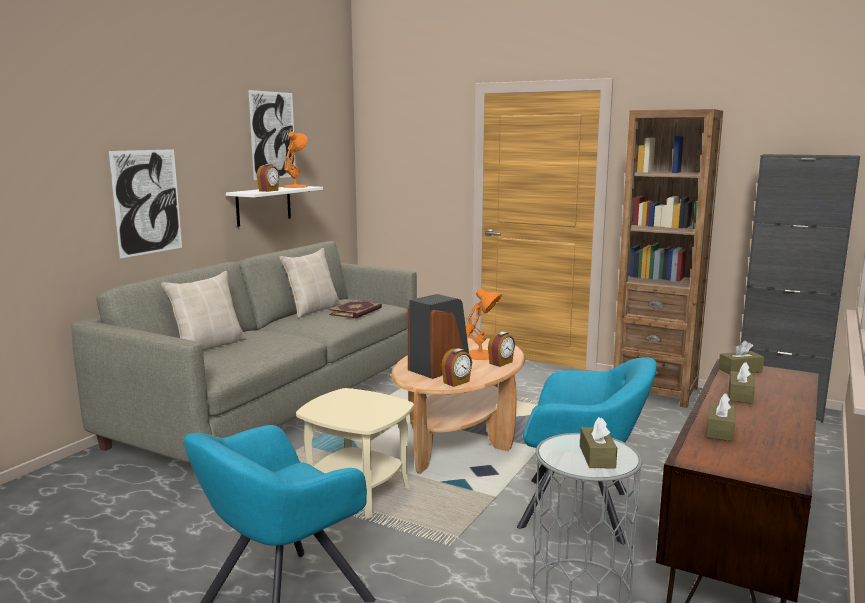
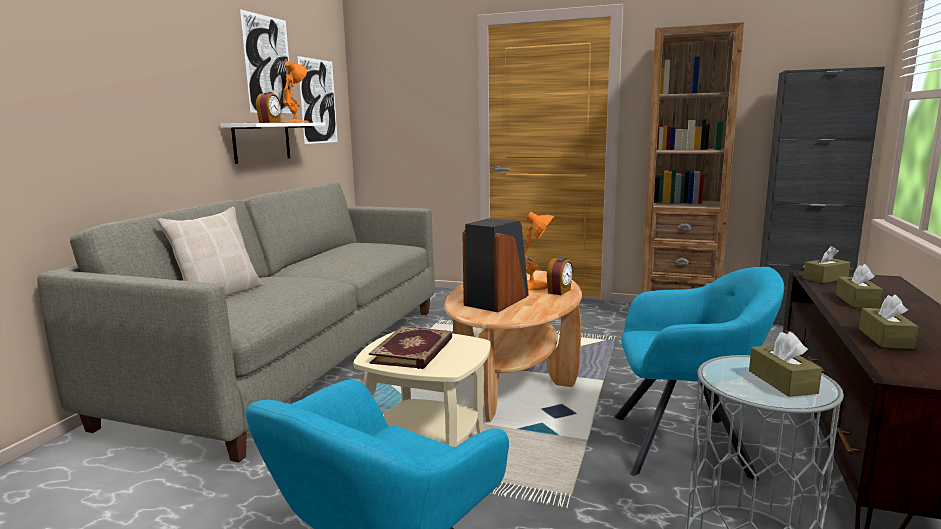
camera: 10 degrees left, 0 degrees up
picture [109,149,182,258] -> picture moved to [297,56,338,144]
beige pillow [279,248,341,318] -> none
book [329,299,382,319] -> book moved to [369,326,452,369]
alarm clock [441,349,472,387] -> none

